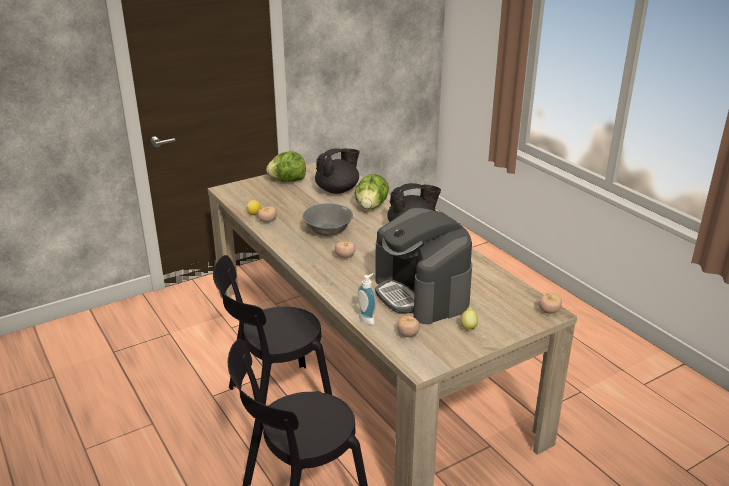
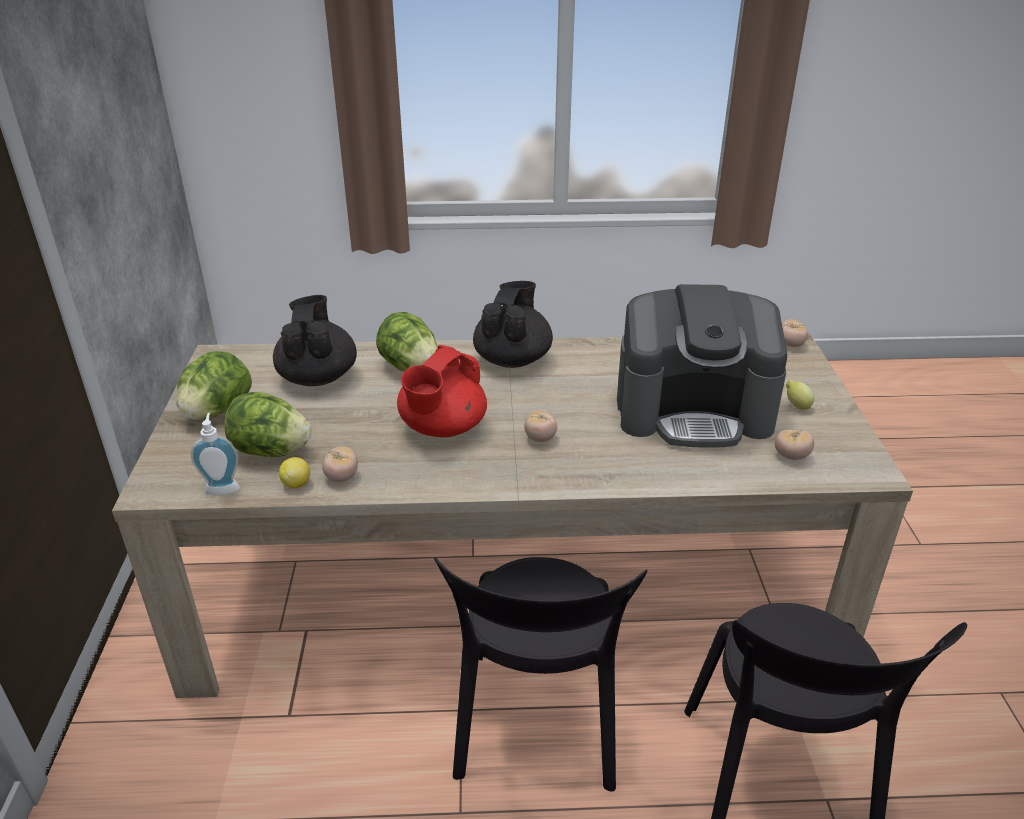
camera: 60 degrees left, 5 degrees up
grey bowl [302,203,353,236] -> red teapot [397,345,487,437]
soap dispenser [358,273,376,325] -> soap dispenser moved to [191,413,240,495]
none -> lettuce [224,392,312,457]

